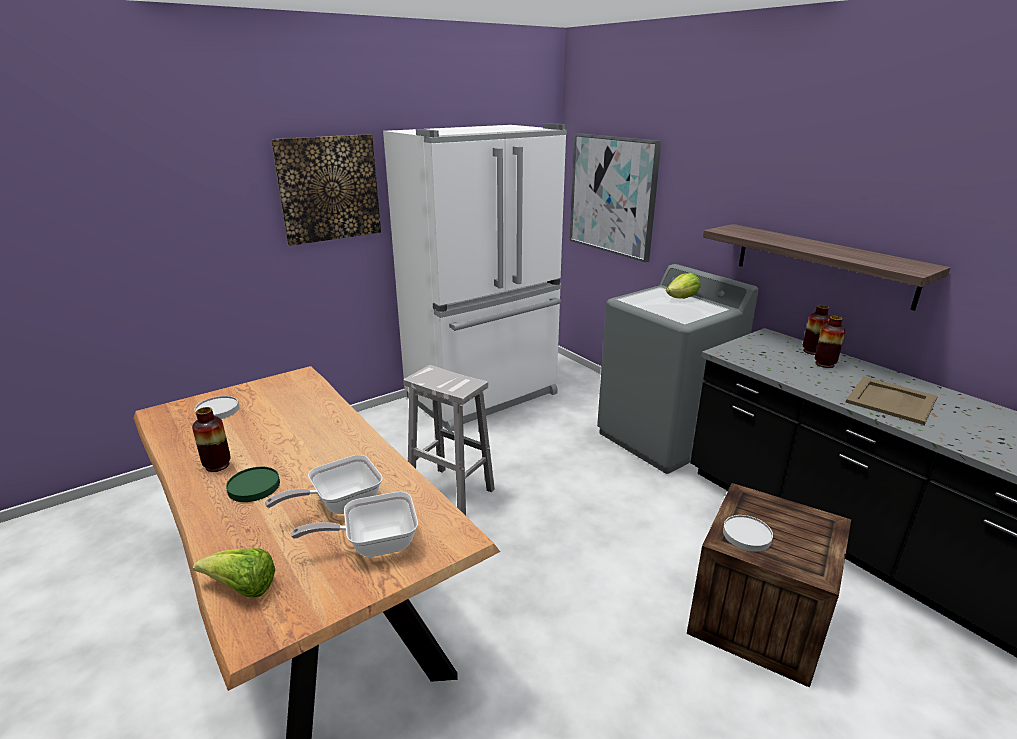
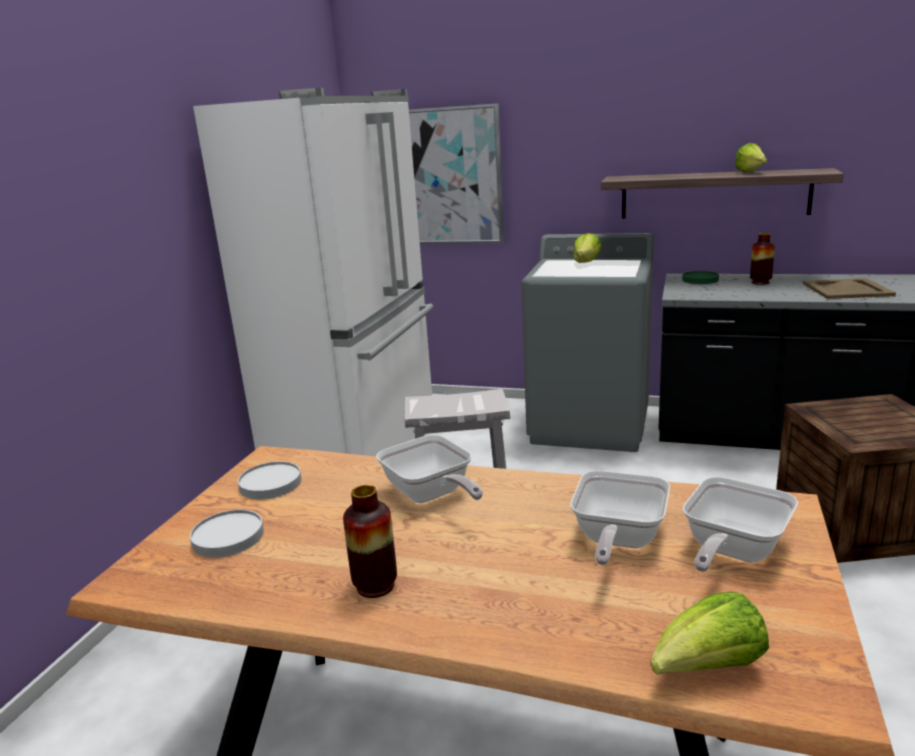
camera: 35 degrees left, 5 degrees down
green plate [226,467,280,502] -> green plate moved to [682,271,719,284]
picture [271,134,381,246] -> none
white plate [723,515,773,552] -> white plate moved to [238,461,302,499]
vase [803,305,830,355] -> none
none -> frying pan [376,435,483,503]
none -> lettuce [735,143,767,172]

